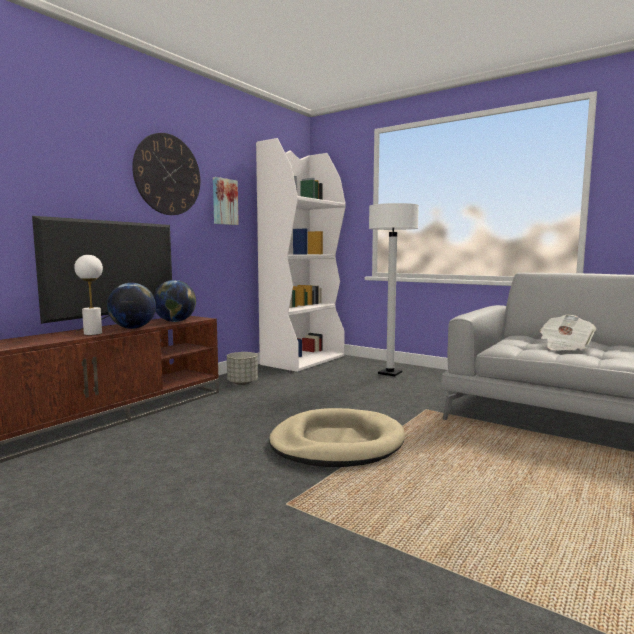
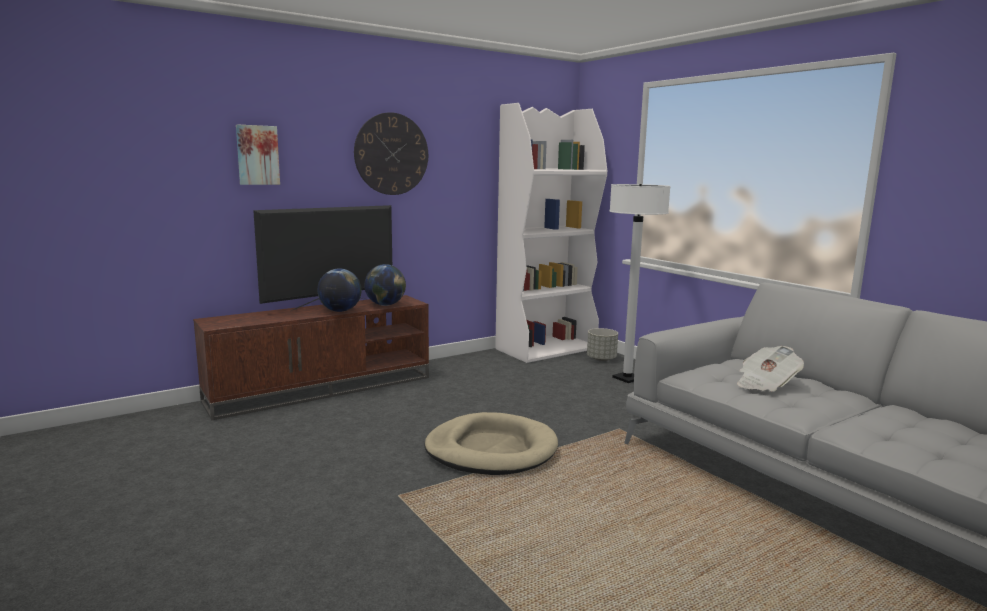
camera: 20 degrees right, 5 degrees up
white table lamp [74,255,103,335] -> none
picture [213,177,239,225] -> picture moved to [236,124,280,185]
grey planter [227,352,258,385] -> grey planter moved to [587,328,618,361]

